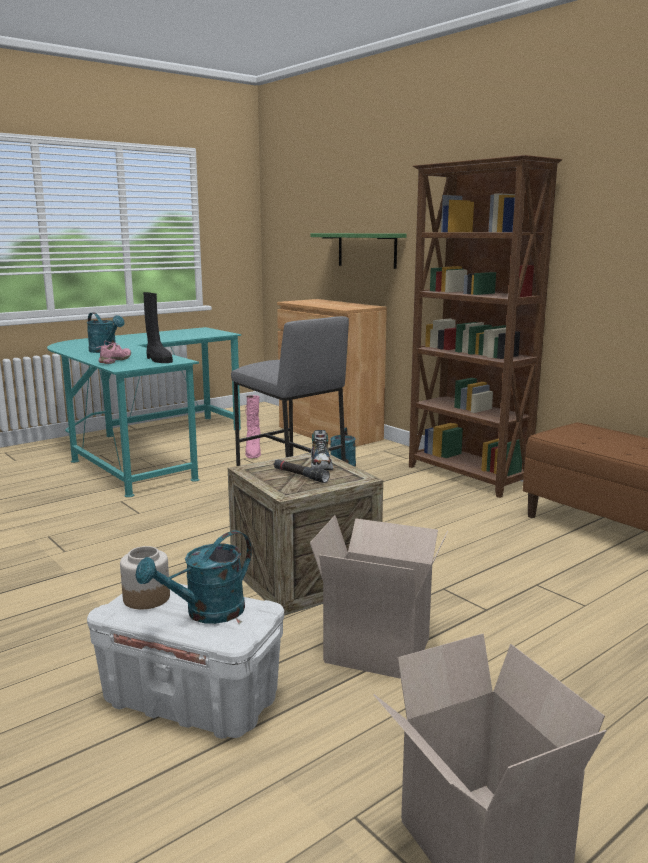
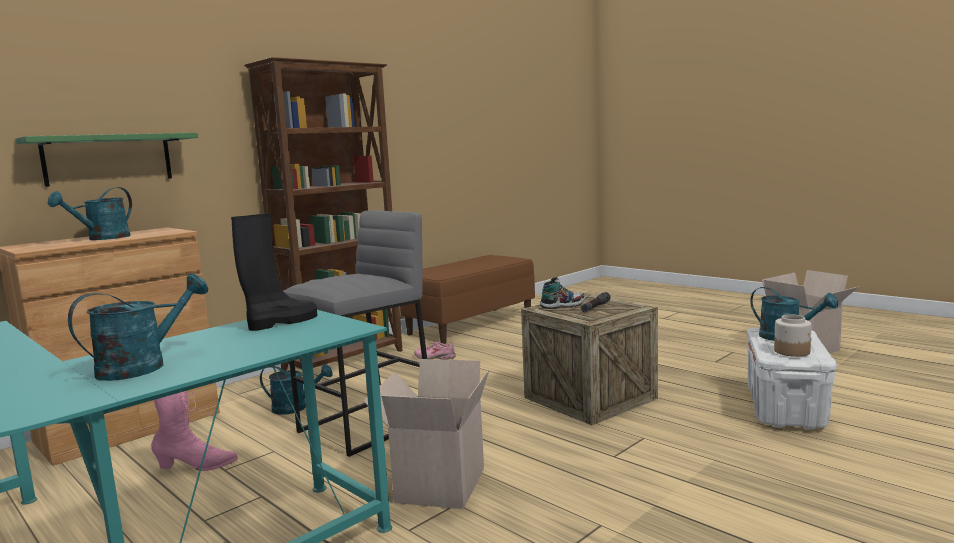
camera: 95 degrees left, 5 degrees down
pink shoe [99,341,131,364] -> pink shoe moved to [414,341,456,360]
cardboard box [310,515,448,679] -> cardboard box moved to [363,359,490,509]
none -> turquoise watering can [48,187,132,240]

